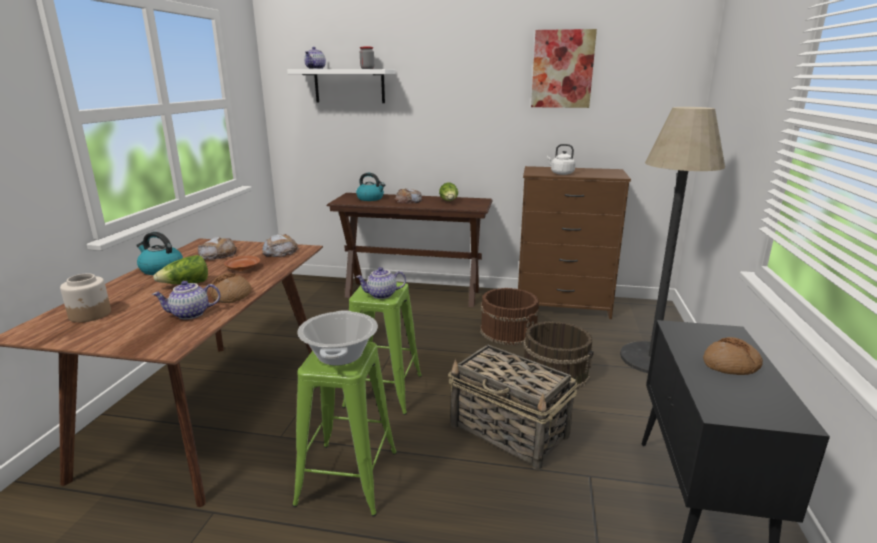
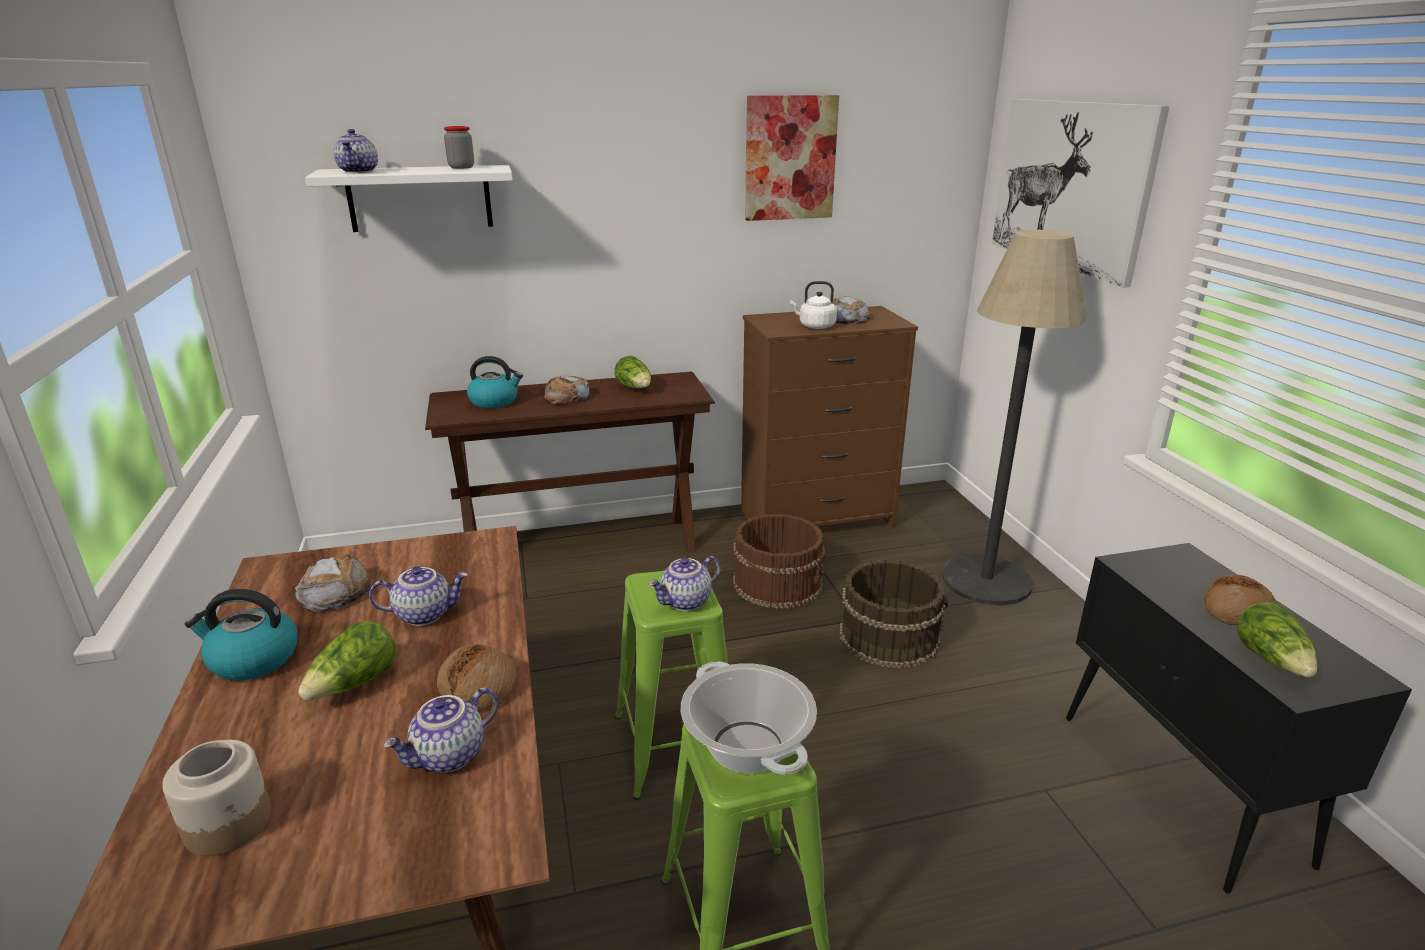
camera: 25 degrees left, 5 degrees up
brown plate [224,256,260,271] -> teapot [369,566,468,626]
bread [262,234,299,257] -> bread moved to [833,296,870,324]
basket [448,345,577,470] -> none
none -> picture [992,99,1170,287]
none -> lettuce [1237,602,1318,677]

